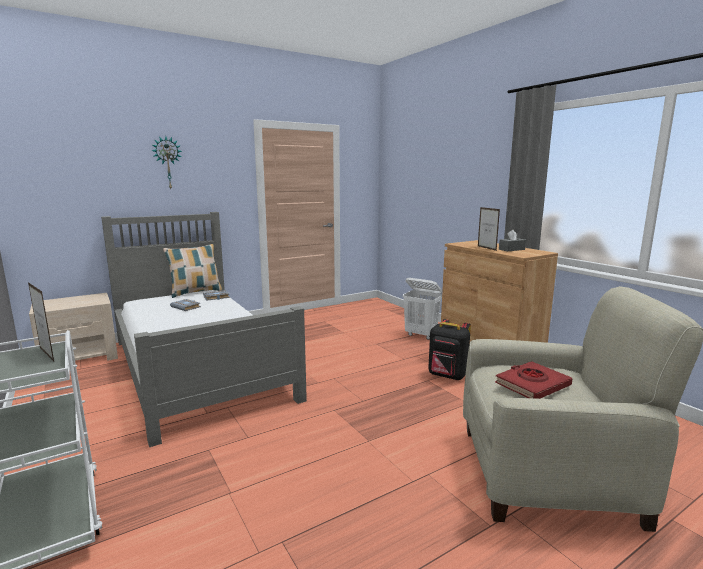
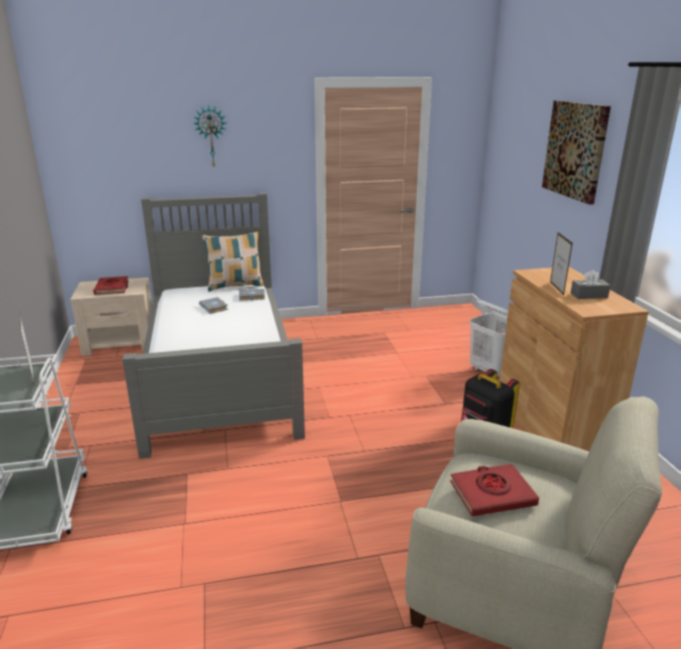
camera: 20 degrees right, 10 degrees up
none -> red book [93,276,129,295]
none -> picture [542,100,611,205]

